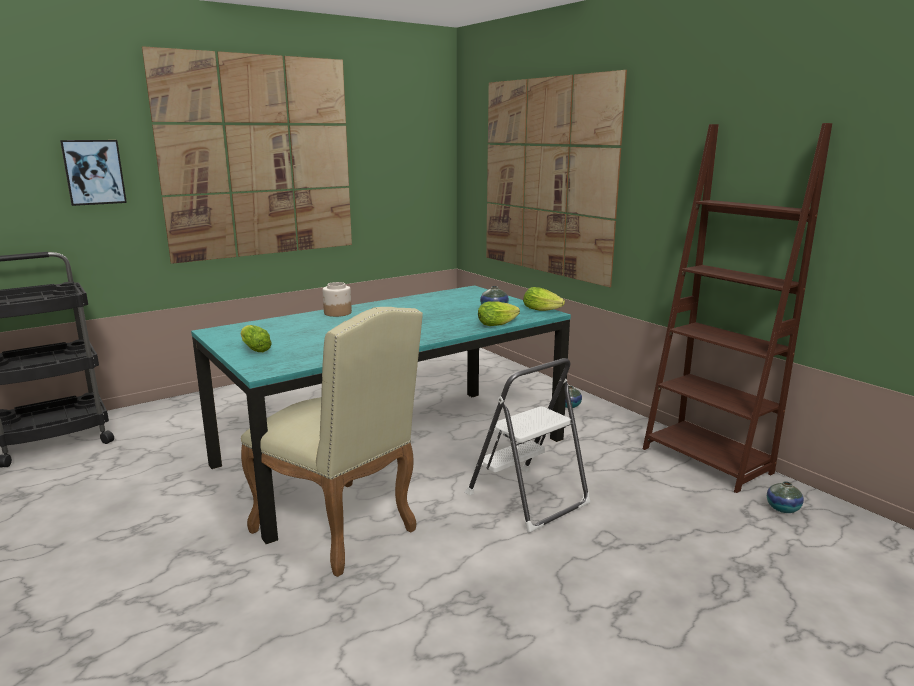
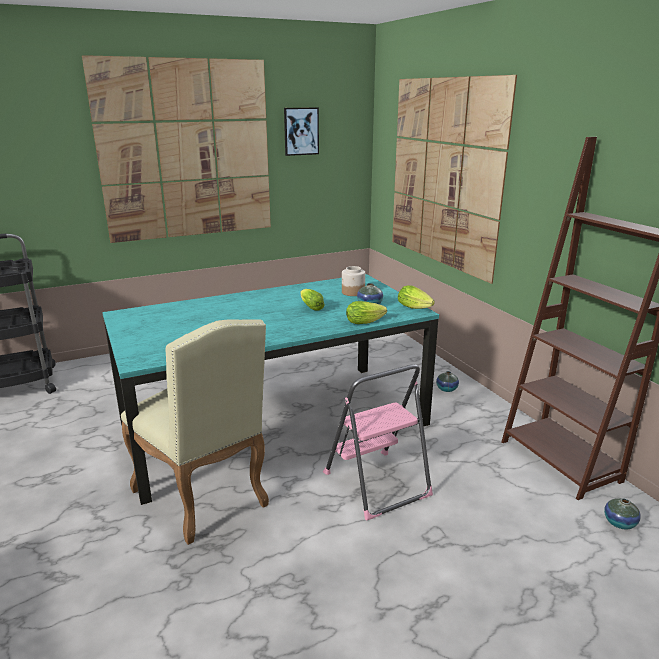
camera: 10 degrees right, 5 degrees up
picture [60,140,127,206] -> picture moved to [284,107,319,156]
lettuce [241,325,271,352] -> lettuce moved to [300,289,324,310]
jar [323,282,352,317] -> jar moved to [342,266,365,296]
white step ladder [464,358,590,533] -> pink step ladder [323,364,433,521]

